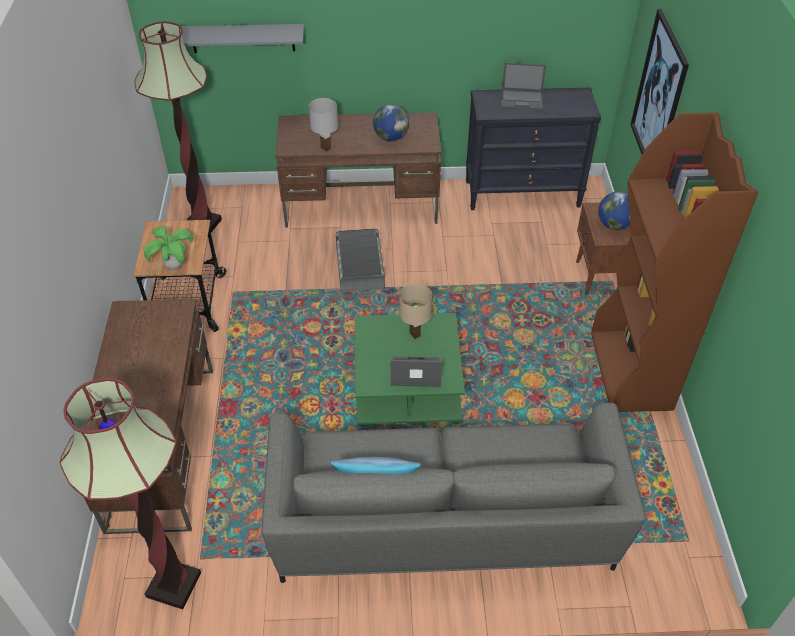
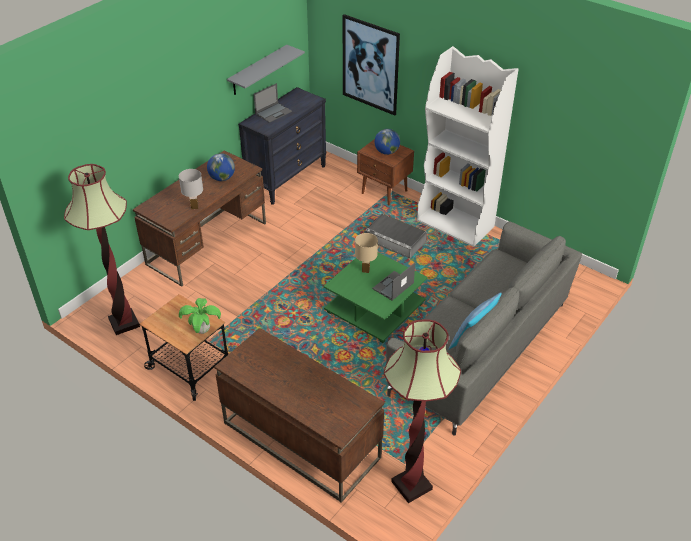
camera: 50 degrees left, 5 degrees down
grey shelf [181,24,304,53] -> grey shelf moved to [227,45,305,95]
grey storage box [336,228,385,292] -> grey storage box moved to [366,214,427,258]
brown bookcase [591,113,759,412] -> white bookcase [417,46,518,247]

